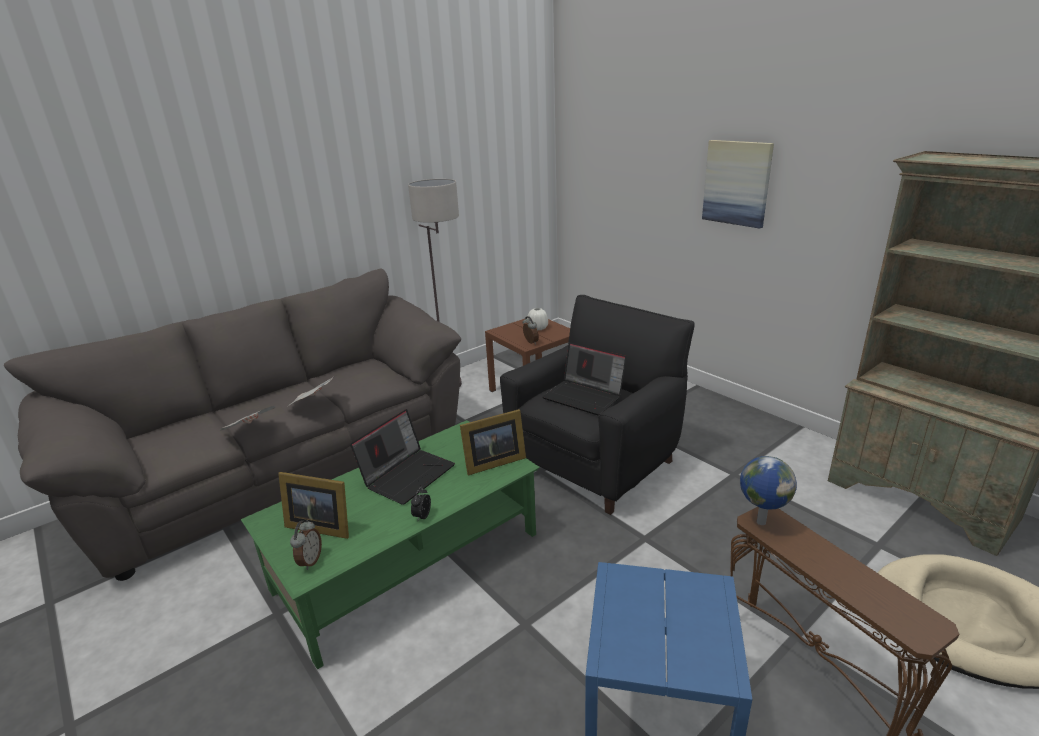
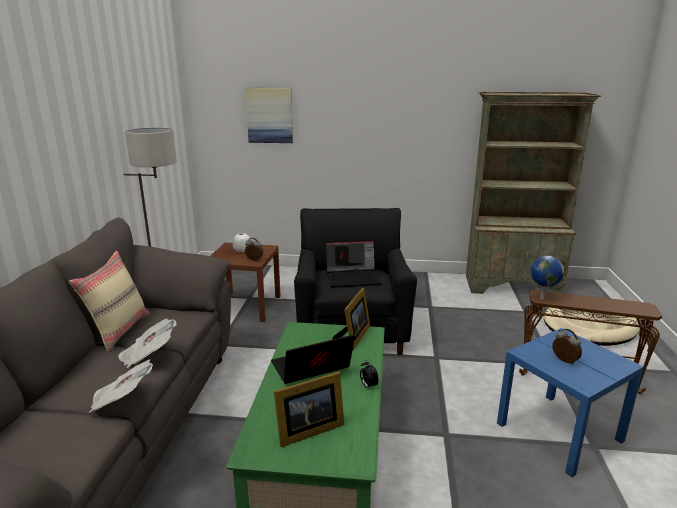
camera: 45 degrees left, 5 degrees down
alarm clock [290,520,322,570] -> alarm clock moved to [552,329,582,365]
laptop [350,409,455,505] -> laptop turned 105 degrees counterclockwise [271,335,355,384]
picture [702,140,774,229] -> picture moved to [245,88,293,143]
none -> beige pillow [69,251,150,352]

